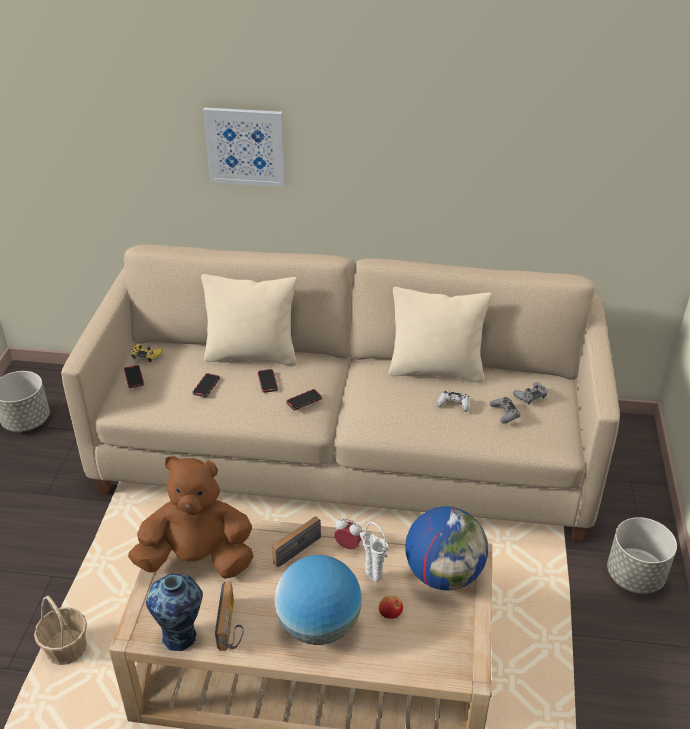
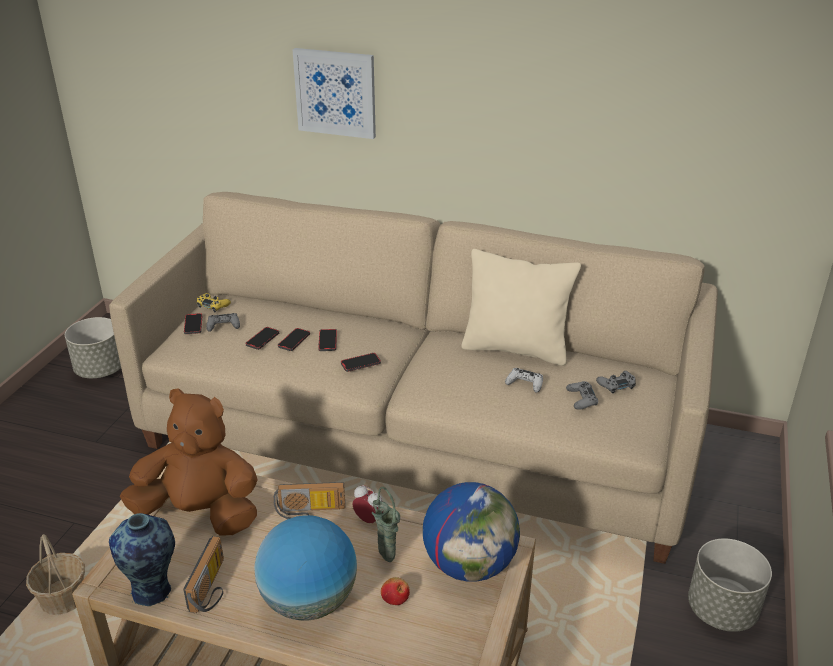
camera: 10 degrees right, 5 degrees down
beige pillow [201,274,297,365] -> none
radio [272,517,321,567] -> radio turned 150 degrees counterclockwise [273,482,345,519]
white vase [360,522,389,582] -> green vase [372,487,400,562]
none -> grey game controller [206,313,240,332]
none -> phone [278,328,310,351]

